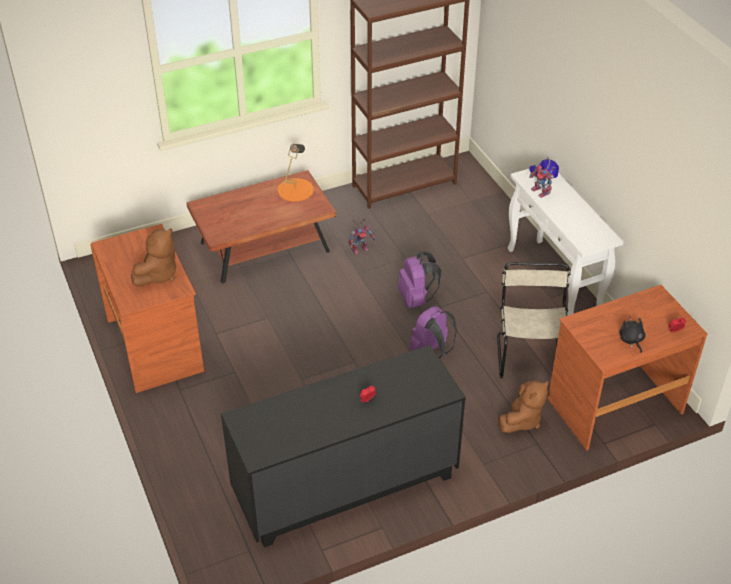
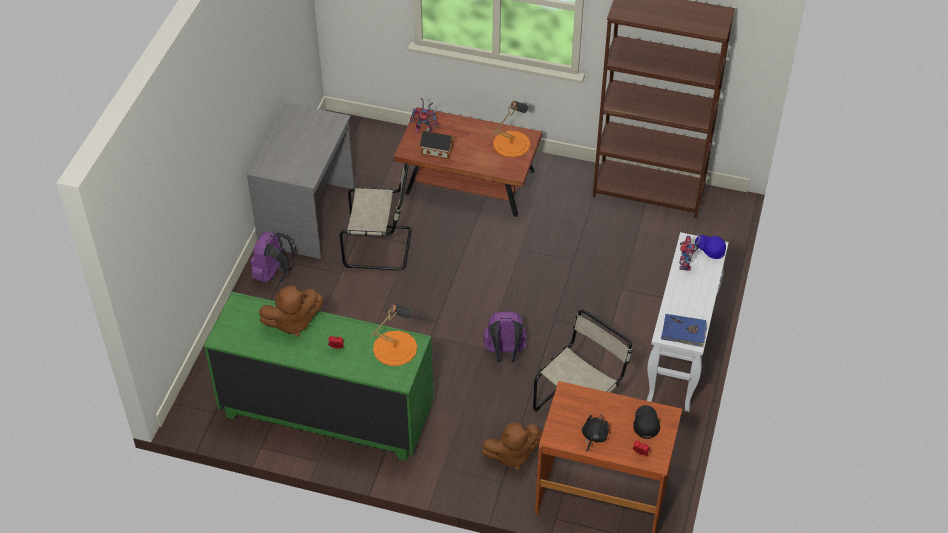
camera: 40 degrees right, 5 degrees up
brown desk [90,224,204,393] -> grey desk [247,103,354,259]
brown plush toy [131,228,176,286] -> brown plush toy moved to [259,285,323,337]
black dresser [221,345,466,547] -> green dresser [204,292,434,461]
toy robot [349,219,376,255] -> toy robot moved to [410,98,438,133]
purple backpack [398,251,441,308] -> purple backpack moved to [250,232,294,282]
none -> beige chair [340,163,412,271]
none -> orange table lamp [371,304,417,366]
none -> toy house [420,128,455,159]
none -> black cap [633,405,660,439]
none -> blue book [661,314,707,347]

